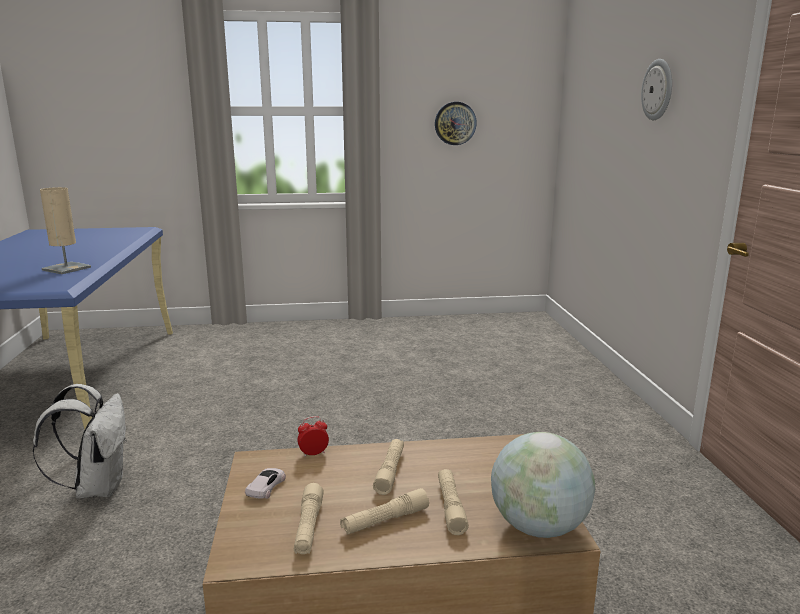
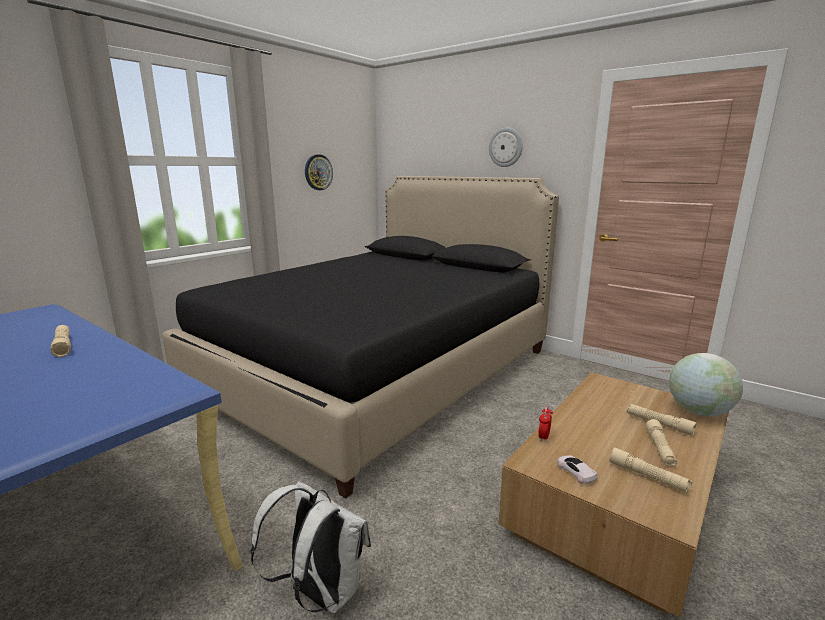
camera: 45 degrees left, 0 degrees up
beige table lamp [40,187,91,274] -> none
beige flashlight [373,439,404,495] -> beige flashlight moved to [50,325,71,357]
none -> black bed [162,176,559,499]

